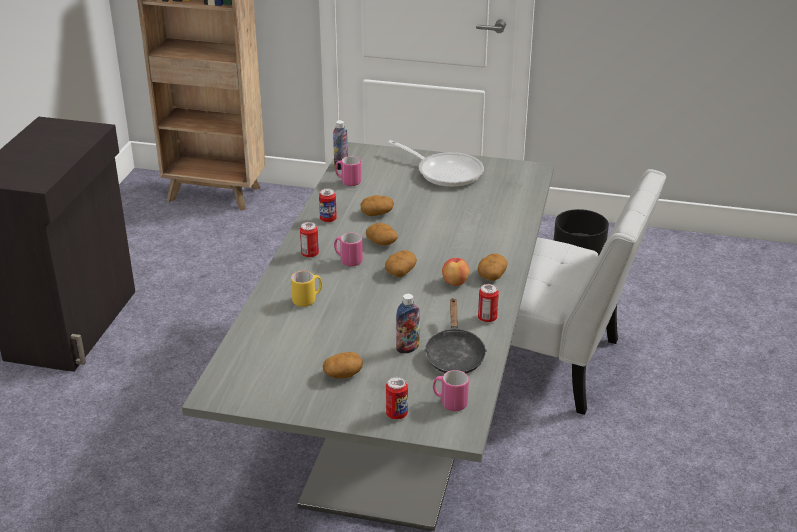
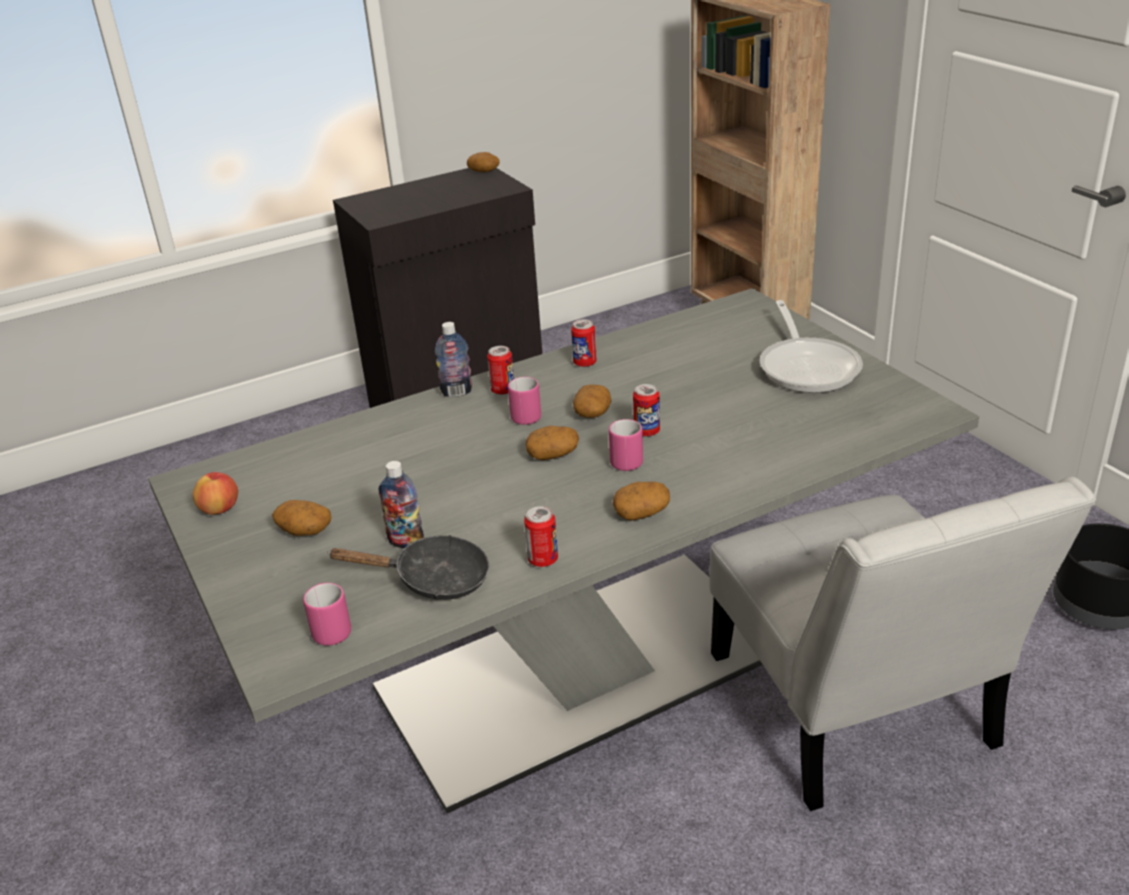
camera: 50 degrees right, 0 degrees up
yellow mug [291,271,322,307] -> none
bottle [333,120,348,170] -> bottle moved to [435,322,472,397]
pink mug [335,156,361,186] -> pink mug moved to [609,419,643,471]
potato [361,195,394,216] -> potato moved to [467,152,500,172]
can [386,377,408,419] -> can moved to [633,384,660,437]
black frying pan [424,298,487,373] -> black frying pan turned 135 degrees counterclockwise [327,535,489,600]
apple [442,258,469,286] -> apple moved to [193,472,238,515]

